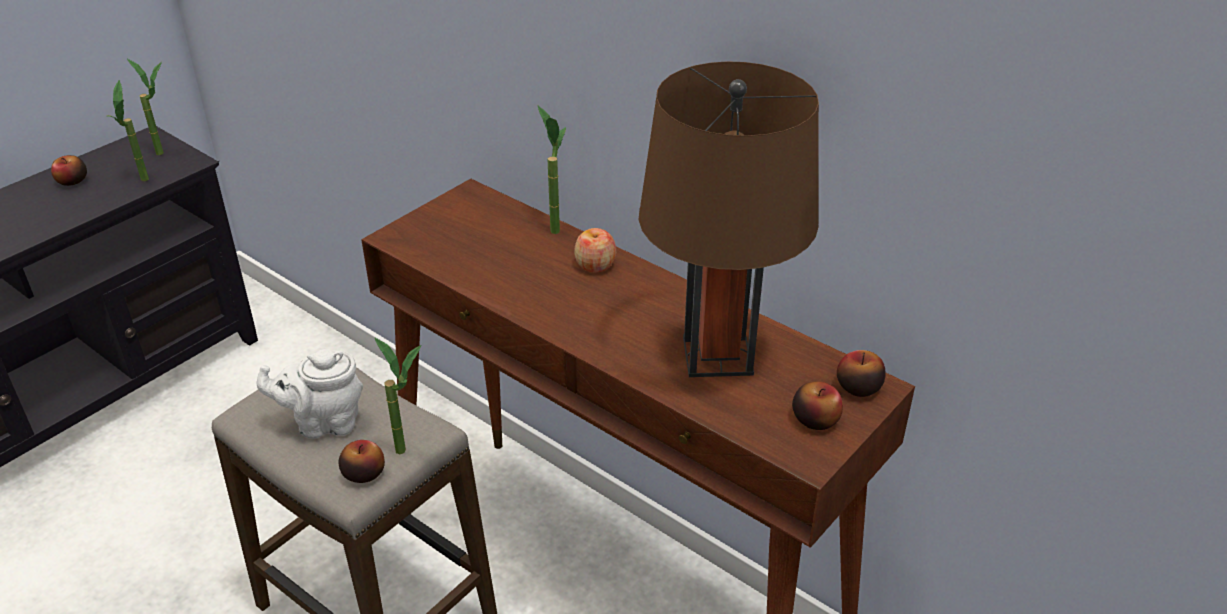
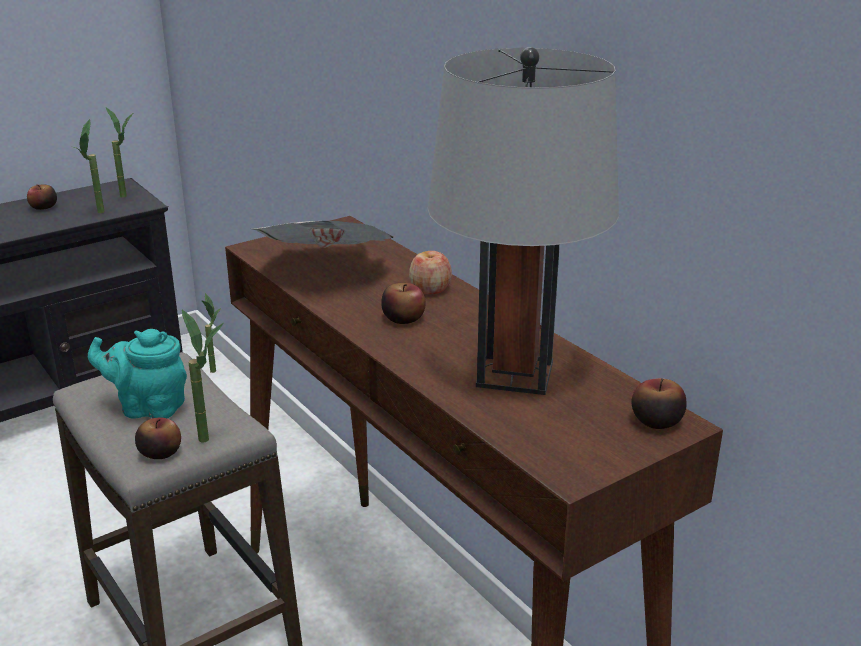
camera: 15 degrees right, 10 degrees down
white teapot [257,349,363,439] -> turquoise teapot [88,329,187,419]
potted plant [538,106,566,234] -> potted plant moved to [202,293,221,373]
brown table lamp [639,61,819,377] -> grey table lamp [428,47,619,395]
apple [792,381,843,430] -> apple moved to [381,283,425,324]
none -> newspaper [253,221,393,248]

